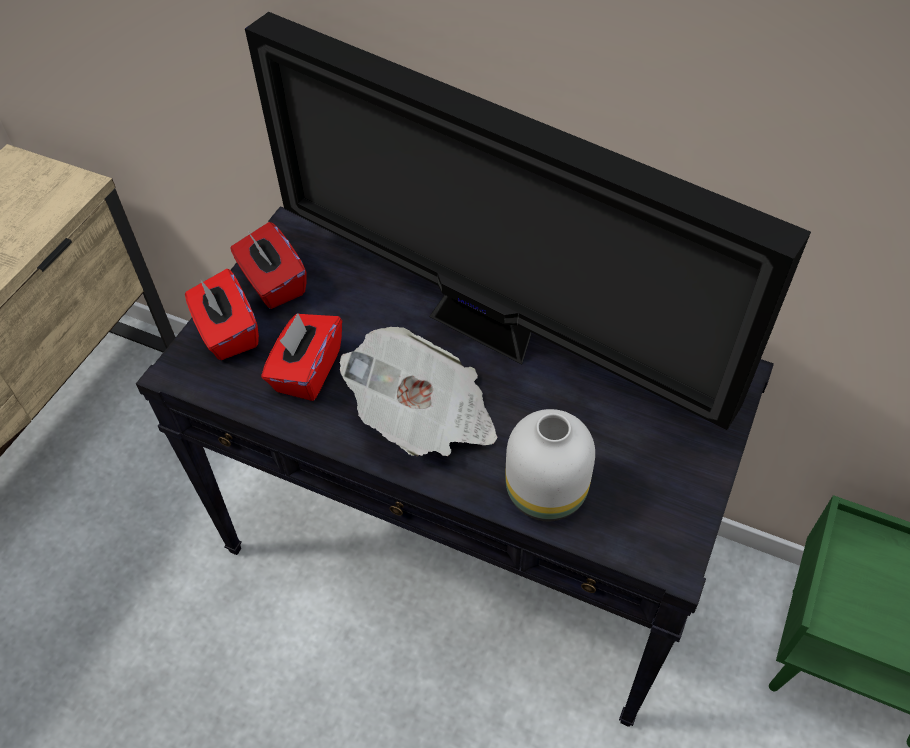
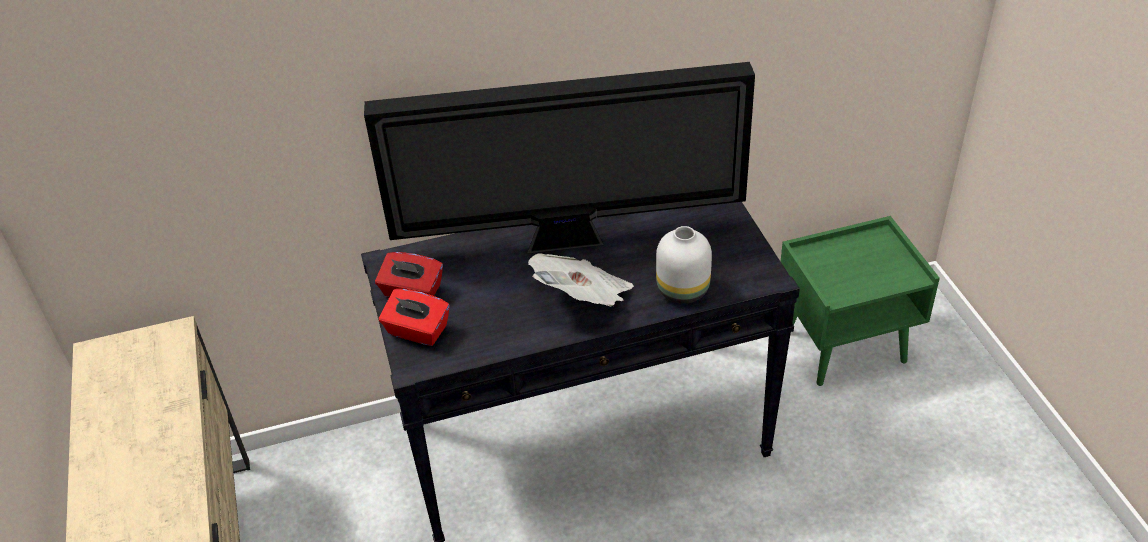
camera: 40 degrees left, 10 degrees down
red tissue box [261,313,342,401] -> none

